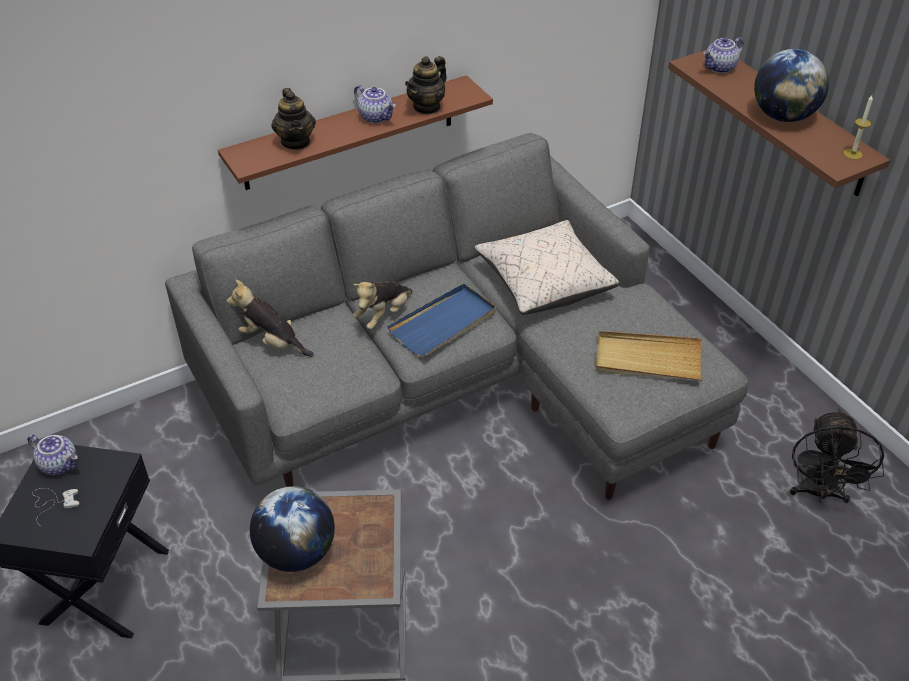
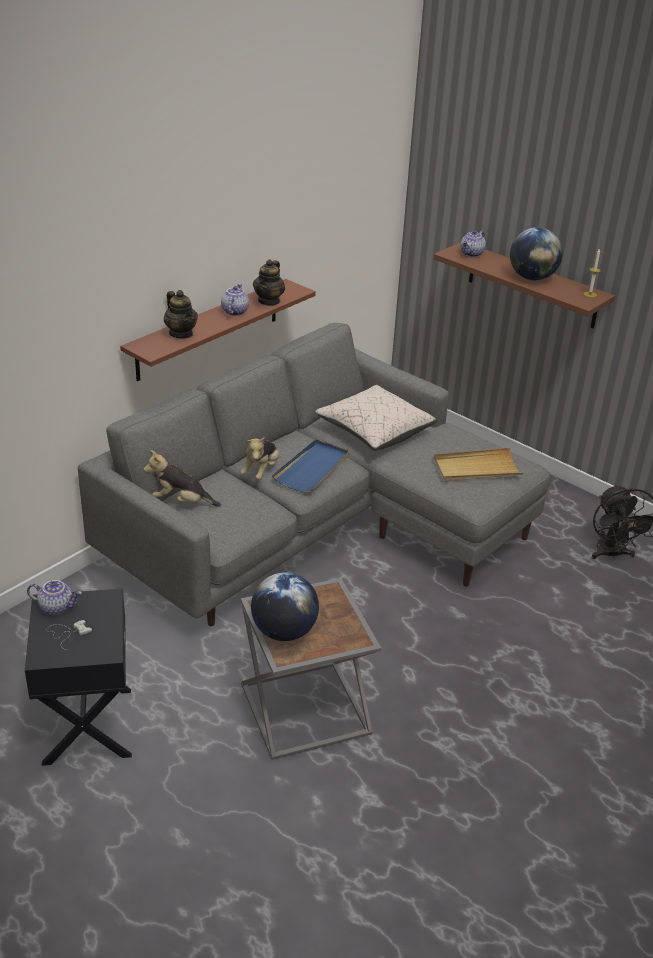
camera: 20 degrees left, 10 degrees down
teapot [354,85,396,123] -> teapot turned 105 degrees counterclockwise [221,284,249,316]

